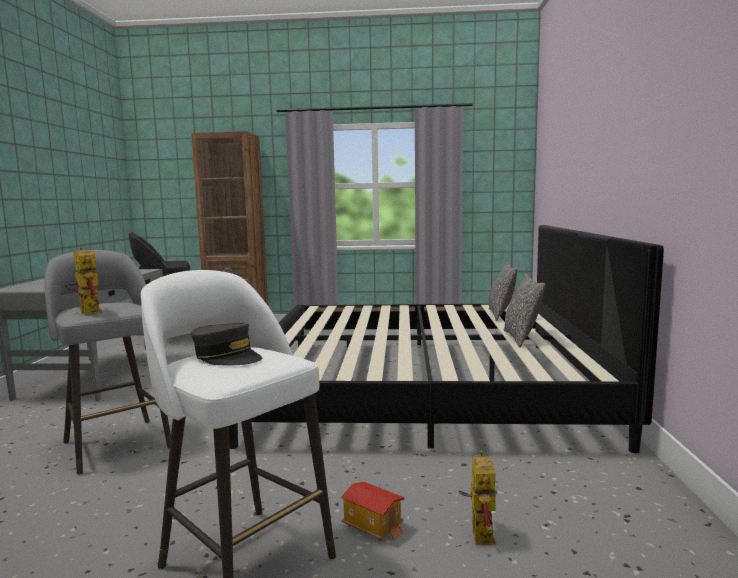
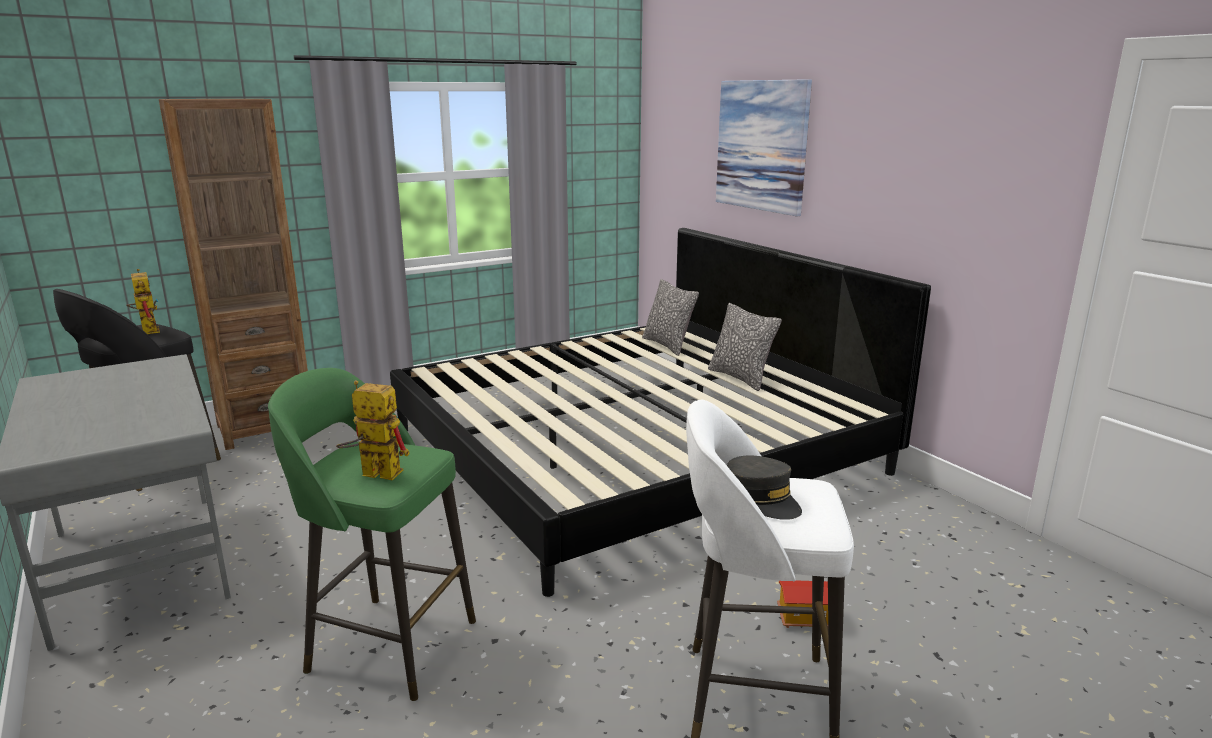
camera: 35 degrees left, 10 degrees up
grey stool [44,250,171,475] -> green stool [268,368,476,701]
grey cap [191,323,262,365] -> grey cap turned 60 degrees clockwise [727,456,802,520]
toy robot [458,450,498,545] -> toy robot moved to [126,269,160,334]
none -> picture [716,79,812,216]

